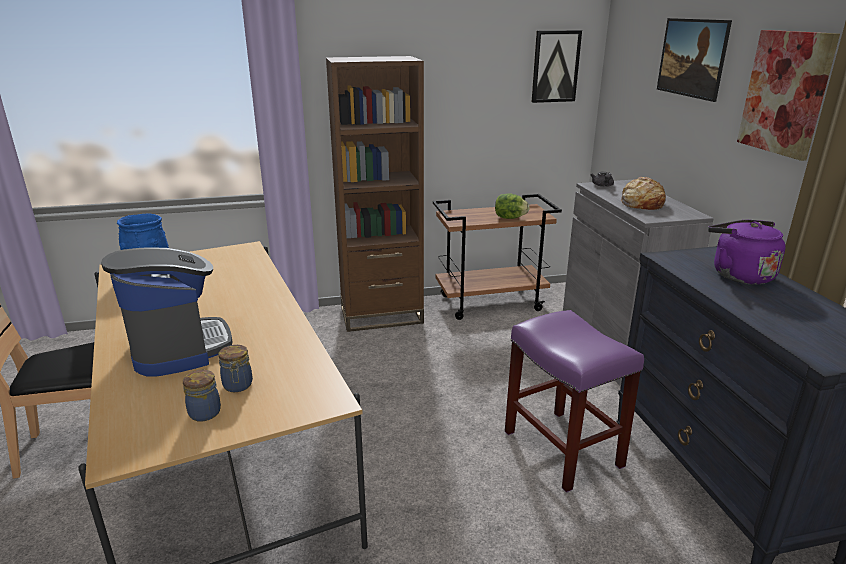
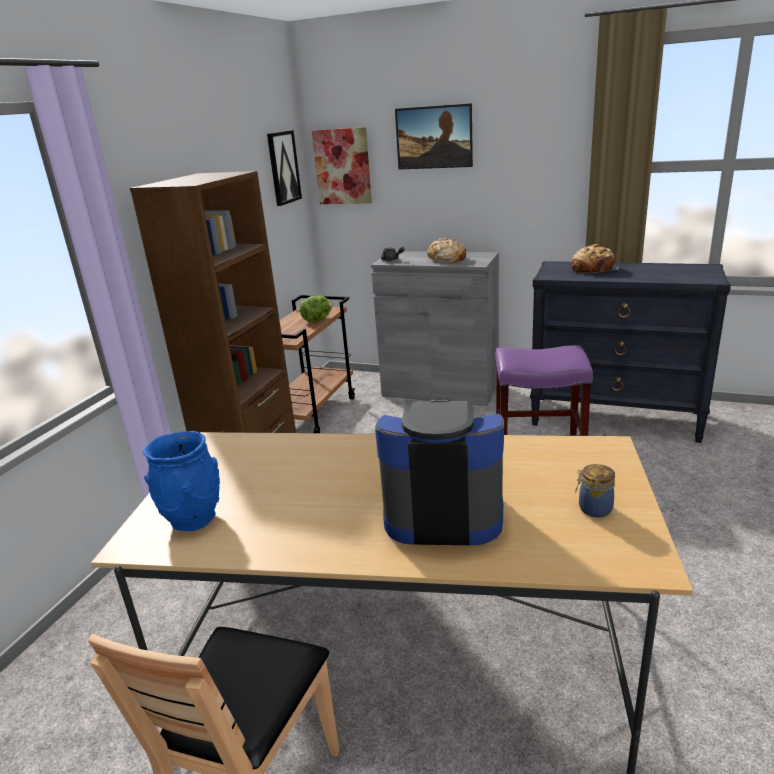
camera: 55 degrees left, 0 degrees up
jar [218,345,253,392] -> none
purple kettle [708,220,786,285] -> bread [571,244,619,274]
picture [737,30,840,161] -> picture moved to [312,127,372,204]

